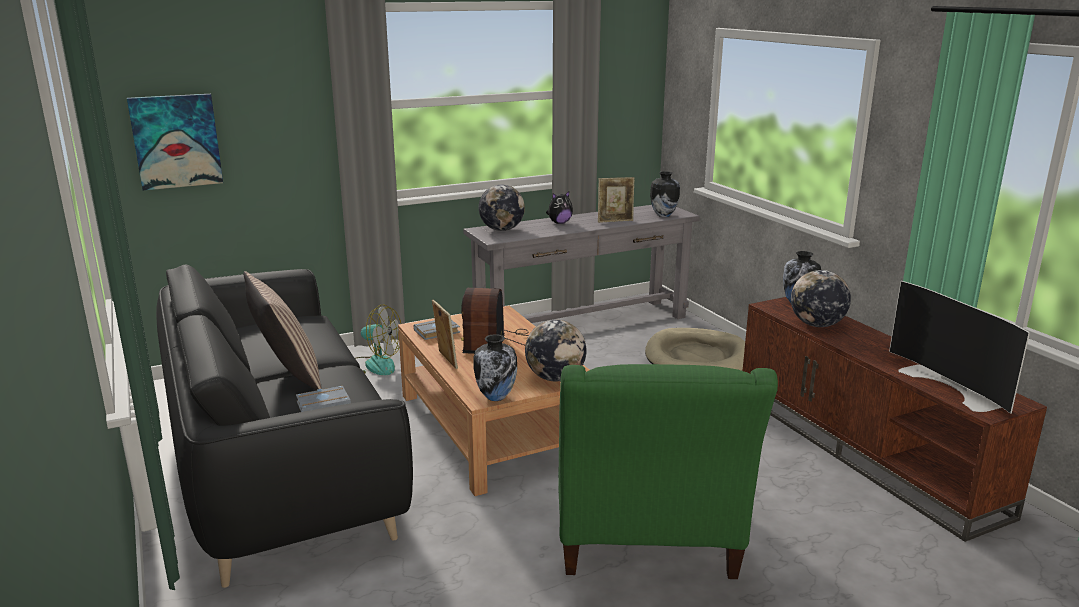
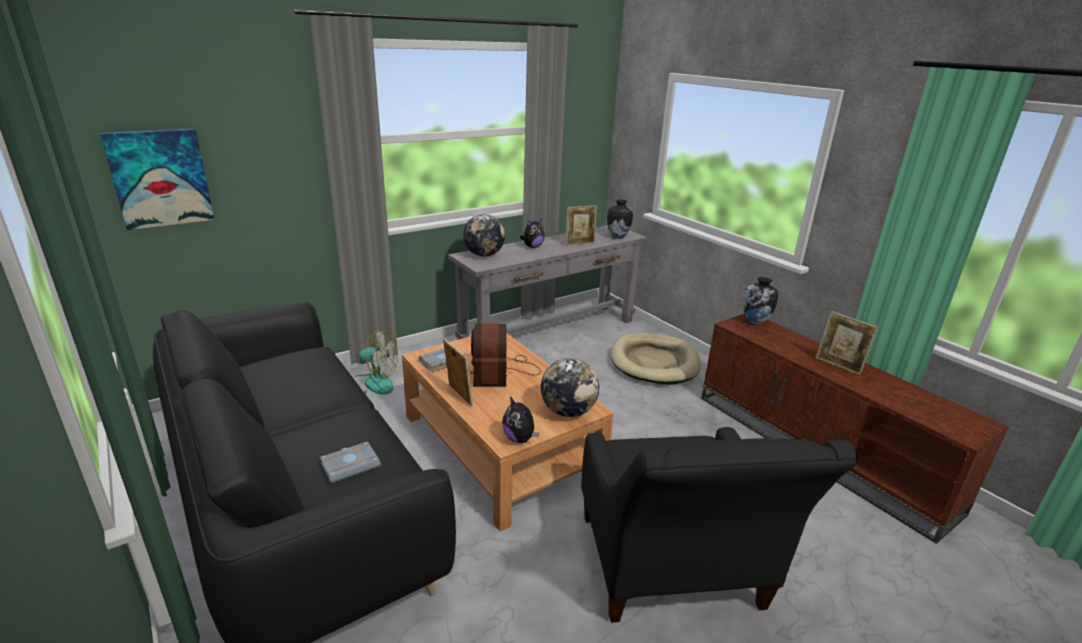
camera: 10 degrees left, 5 degrees up
pillow [243,271,322,391] -> none
vase [473,334,517,401] -> plush toy [502,396,539,443]
green armchair [558,364,778,579] -> black armchair [581,427,857,623]
globe [791,270,851,327] -> none
television [889,281,1030,414] -> none
none -> picture frame [816,311,878,375]

